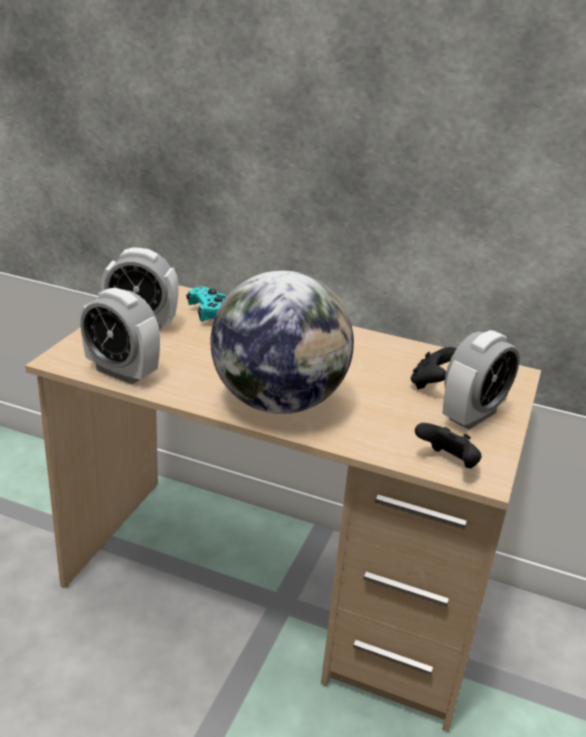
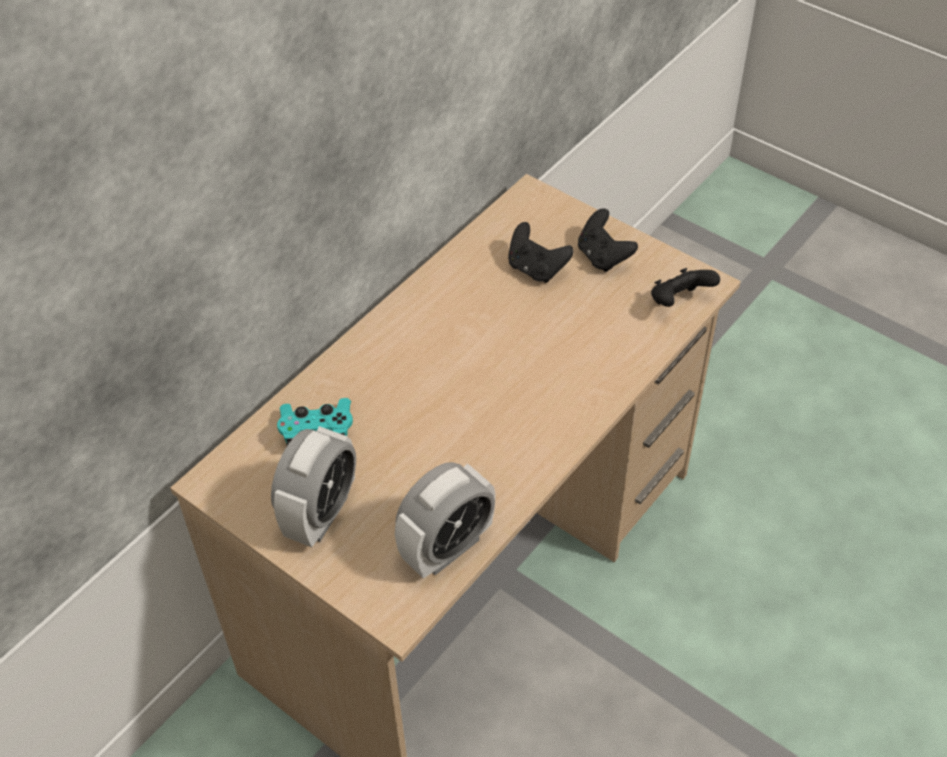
camera: 70 degrees left, 20 degrees up
globe [210,271,354,414] -> none
alarm clock [442,330,519,430] -> black game controller [578,208,638,272]

